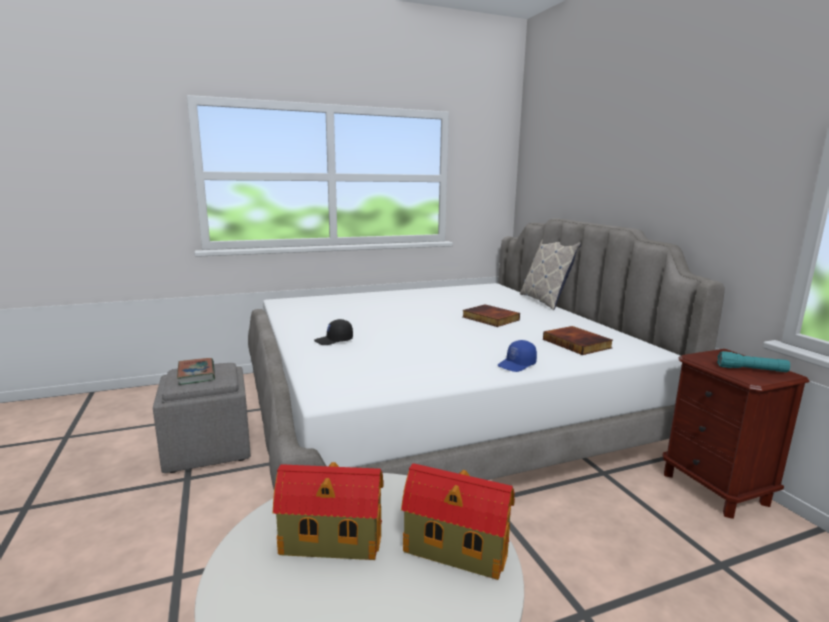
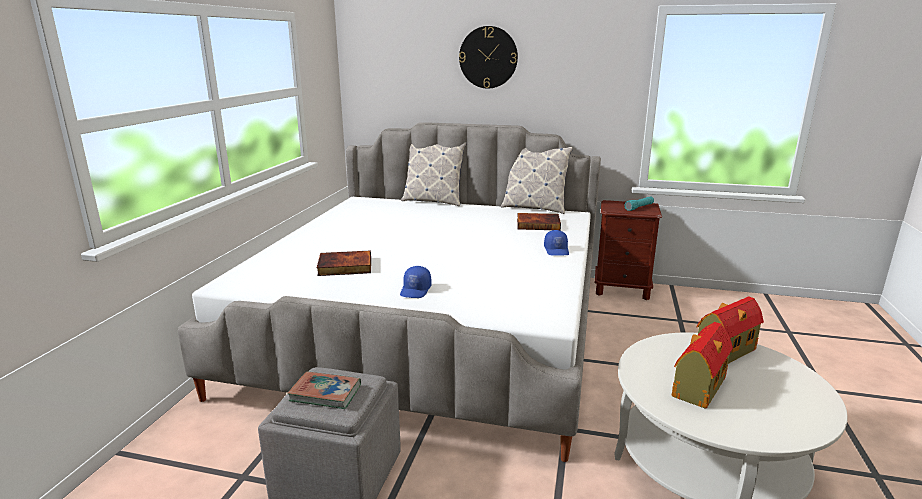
camera: 55 degrees left, 5 degrees up
black cap [314,319,353,345] -> blue cap [400,266,431,298]
book [463,304,520,327] -> book moved to [317,250,371,276]
none -> wall clock [459,26,518,89]
none -> pillow [501,147,573,214]

